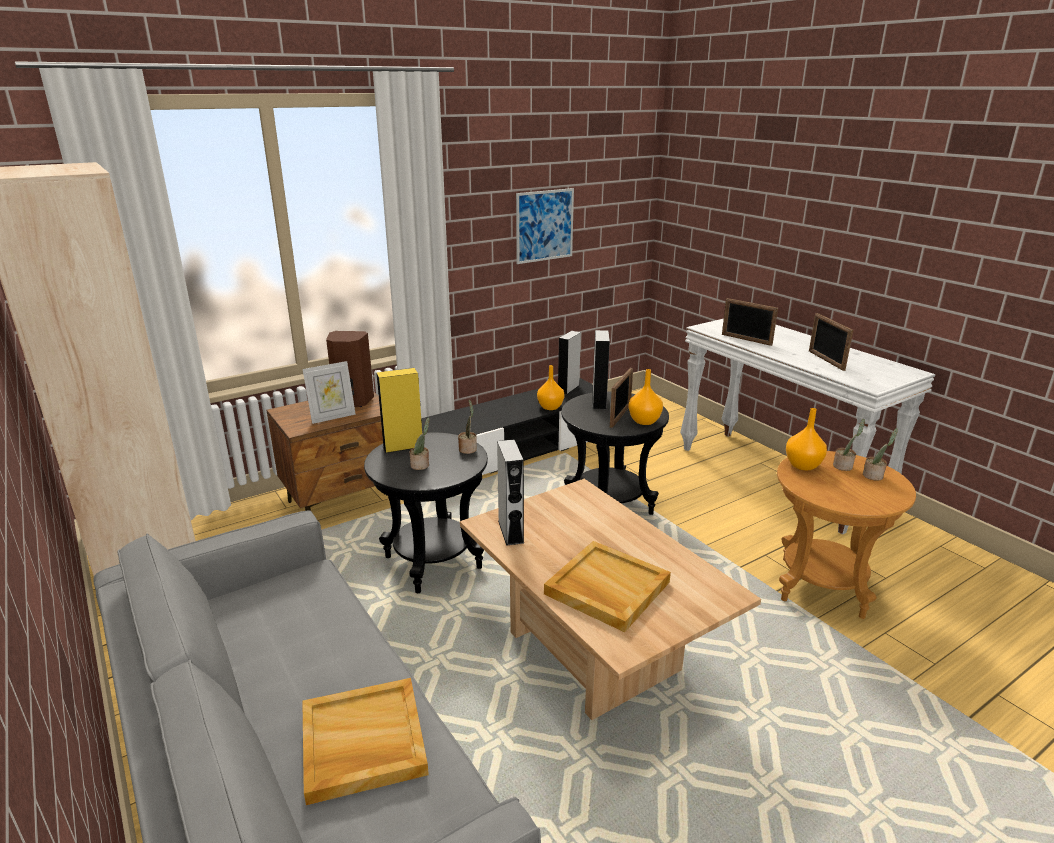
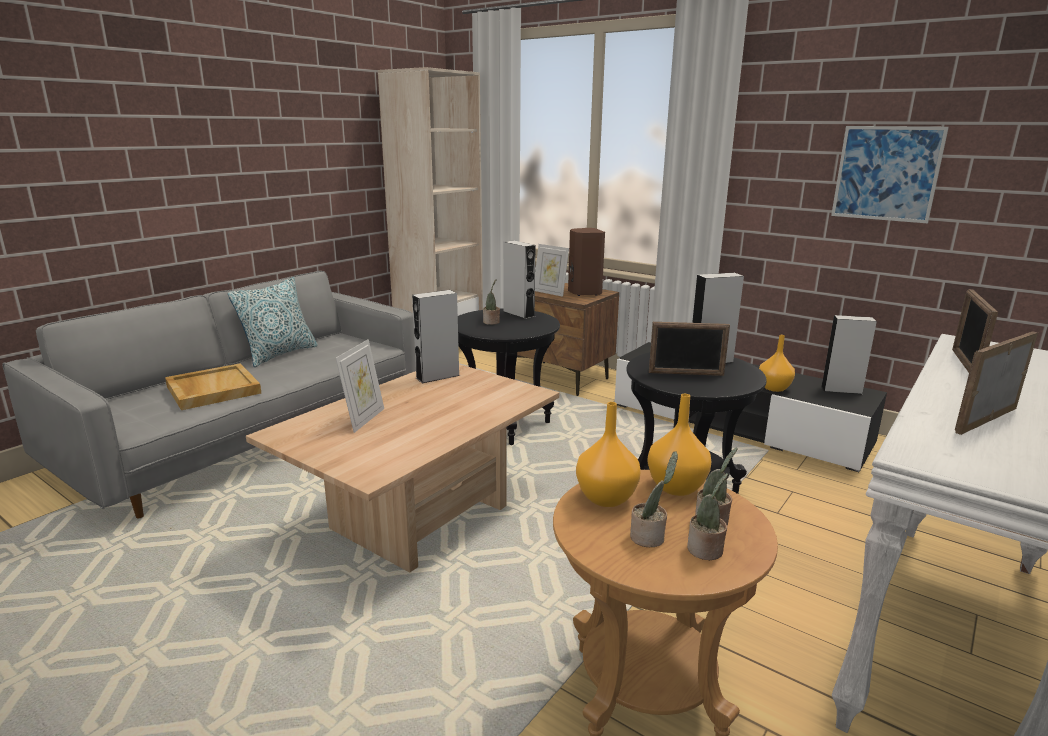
camera: 70 degrees right, 5 degrees down
yellow speaker [376,368,422,453] -> grey speaker [503,241,536,319]
potted plant [458,400,477,454] -> potted plant moved to [630,451,678,547]
beige tray [544,541,671,632] -> picture frame [336,339,384,433]
orange vase [628,369,663,425] -> orange vase moved to [576,402,641,507]
none -> pillow [228,277,318,367]

